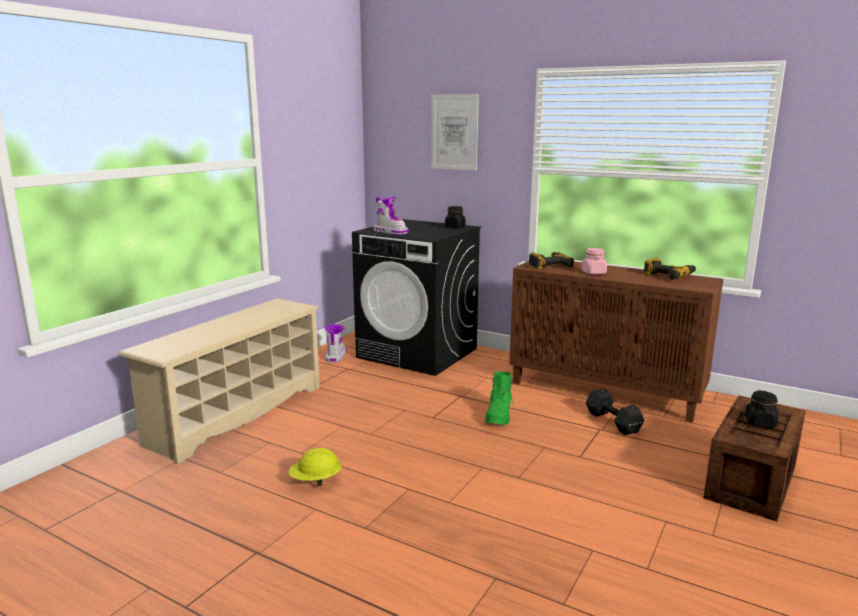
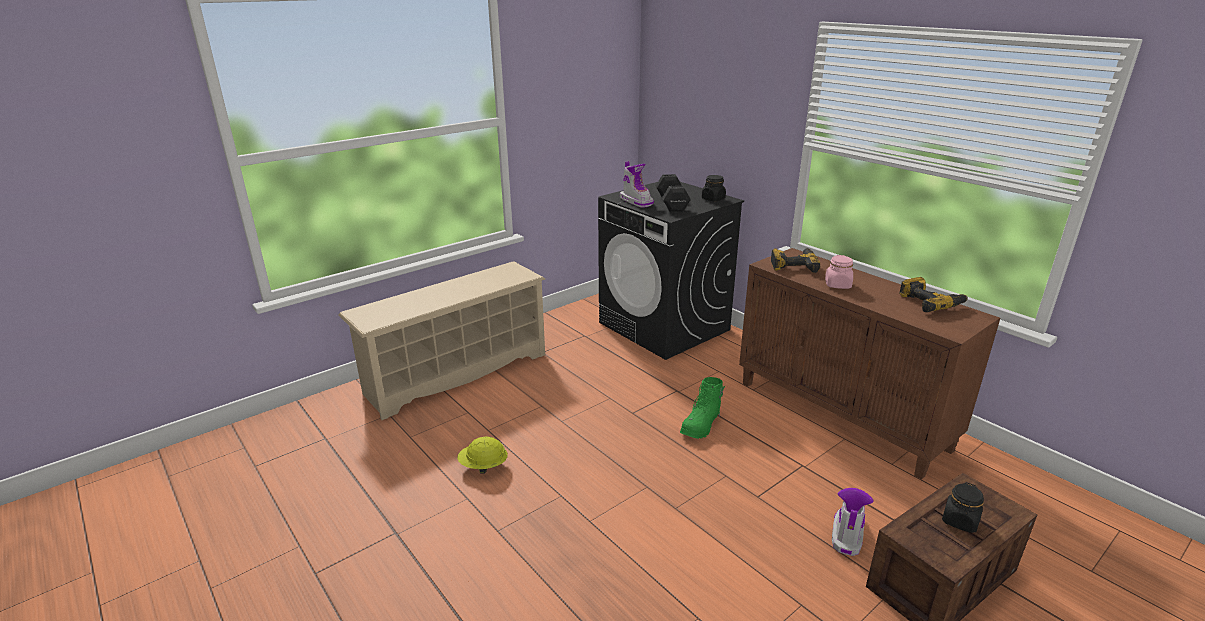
camera: 20 degrees right, 10 degrees up
boot [324,324,347,362] -> boot moved to [832,488,874,556]
picture [431,94,479,170] -> none
black dumbbell [586,388,644,435] -> black dumbbell moved to [656,174,691,212]

